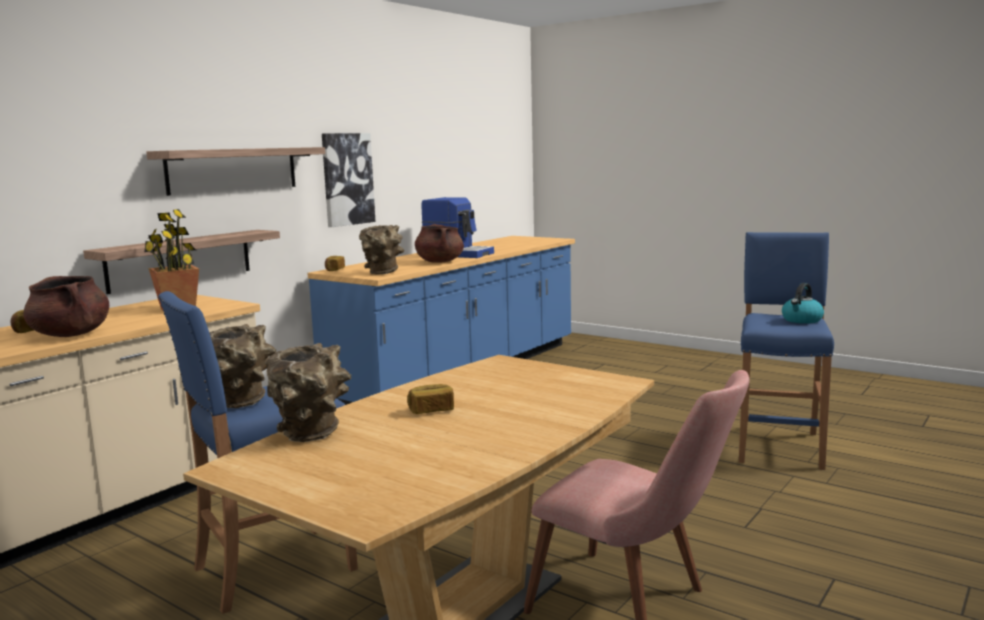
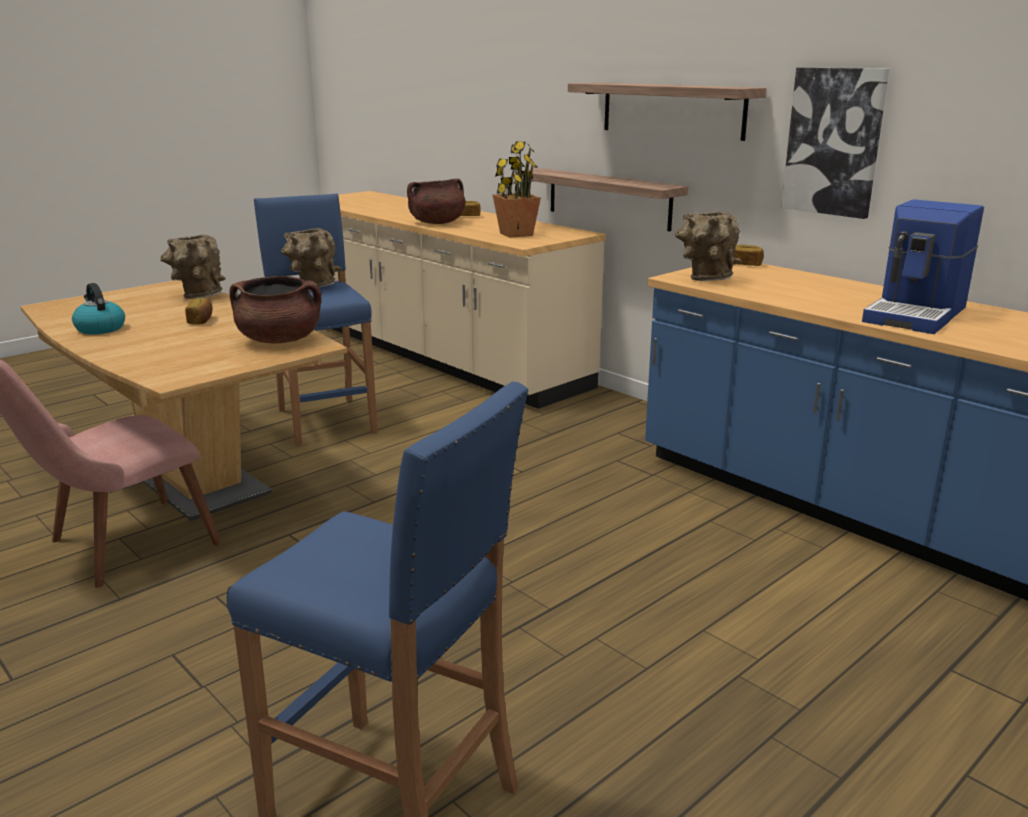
camera: 100 degrees right, 10 degrees up
brown cooking pot [415,224,464,263] -> brown cooking pot moved to [229,276,322,343]
kettle [782,283,824,324] -> kettle moved to [72,283,125,334]

